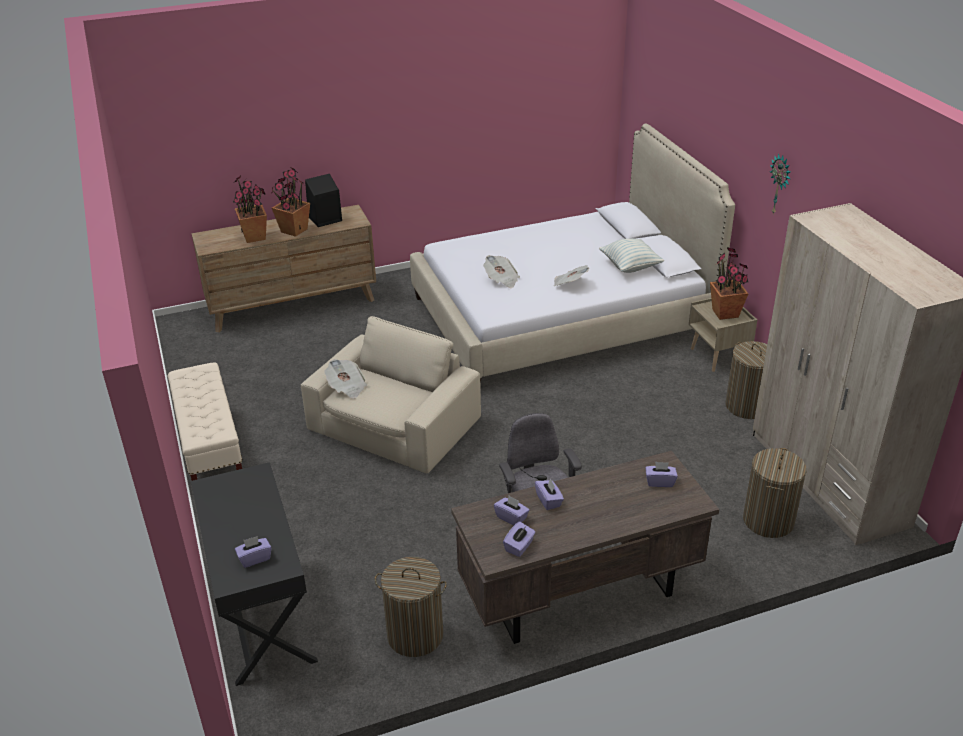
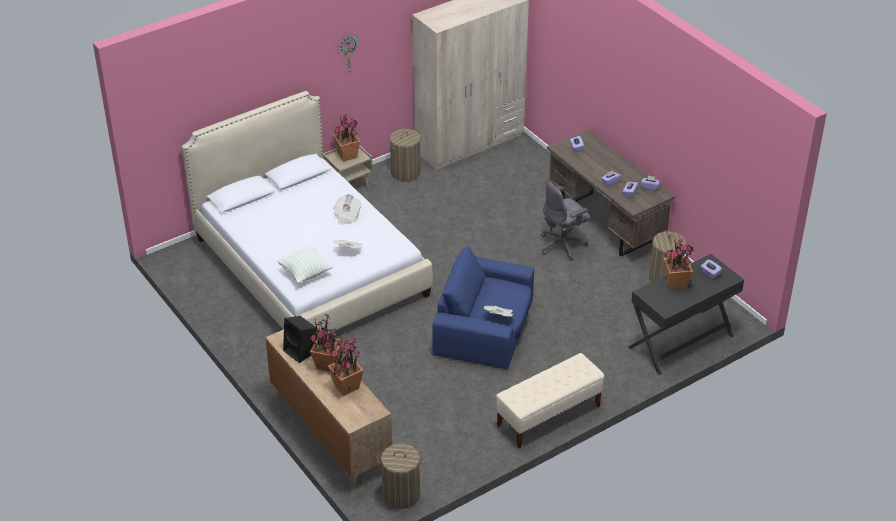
camera: 105 degrees left, 5 degrees up
beige armchair [301,316,481,473] -> blue armchair [432,247,534,369]
pillow [599,238,664,273] -> pillow moved to [277,246,334,283]
laundry basket [743,448,807,538] -> laundry basket moved to [377,444,424,509]
none -> potted plant [663,238,694,290]

